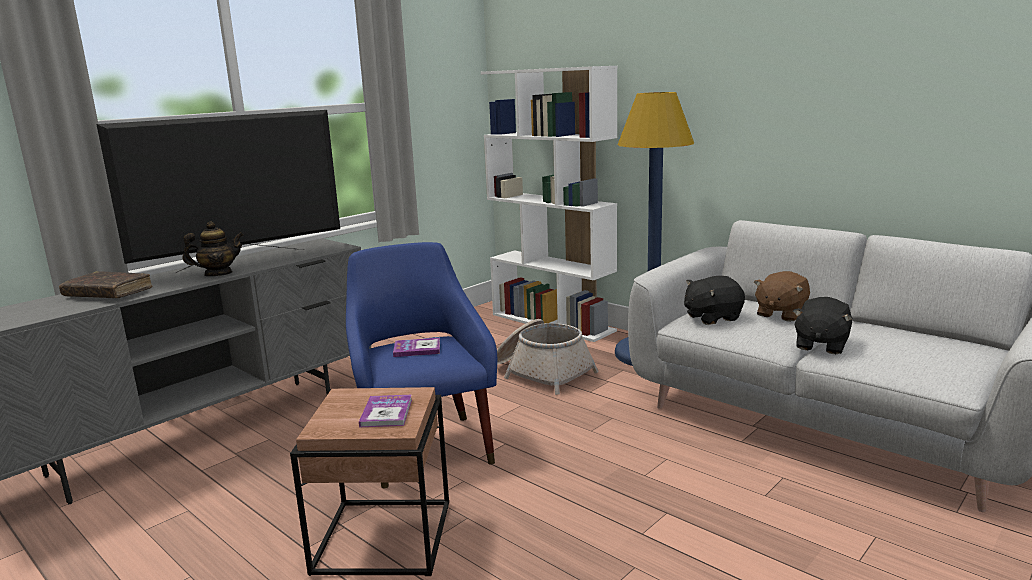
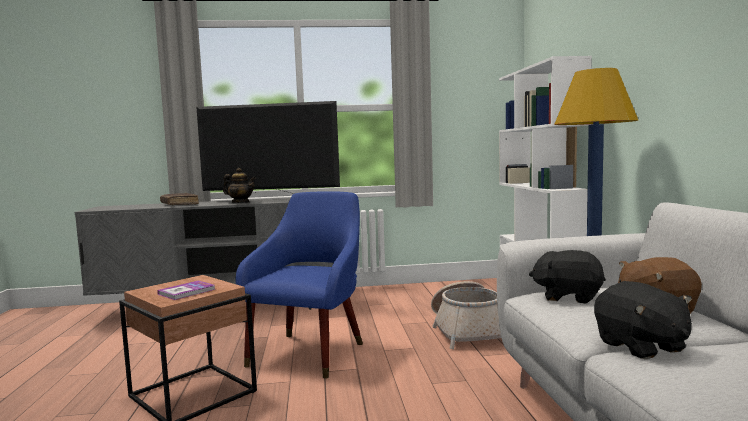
camera: 40 degrees right, 10 degrees down
book [393,338,440,357] -> none
black plush toy [793,297,853,354] -> black plush toy turned 90 degrees counterclockwise [594,281,692,359]

